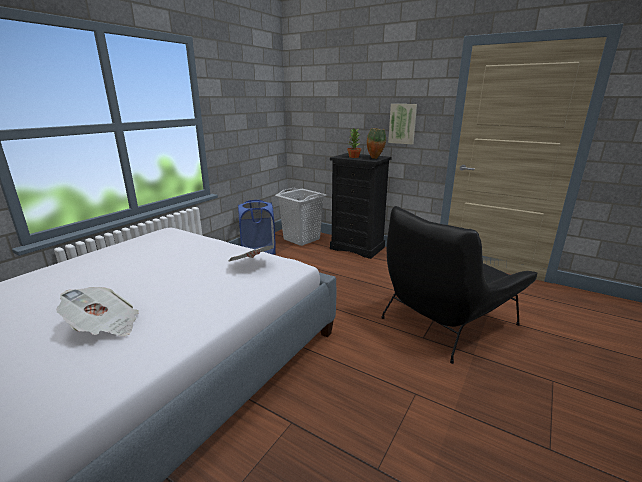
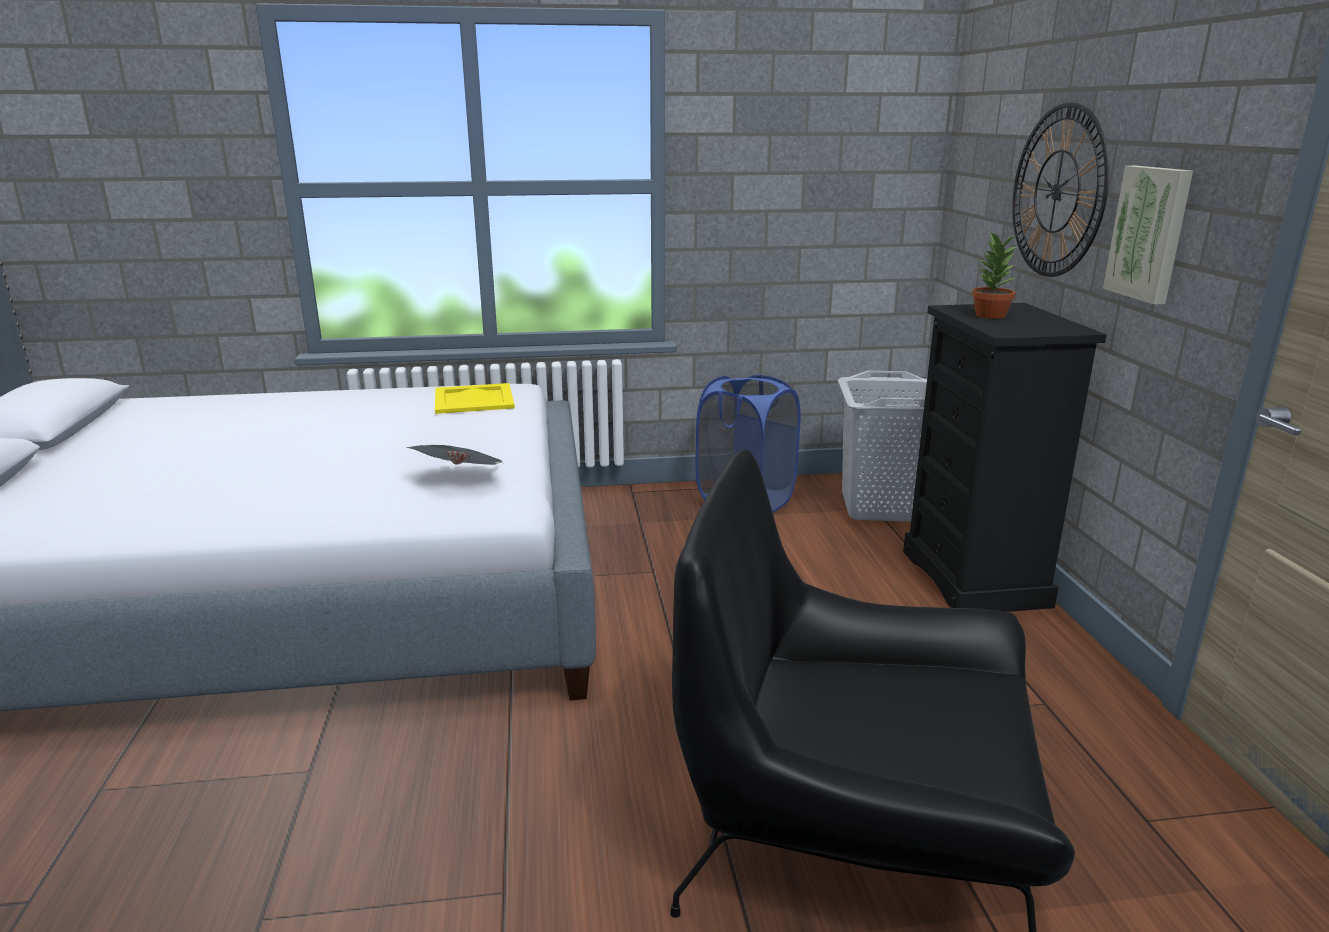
camera: 50 degrees right, 0 degrees up
newspaper [56,287,139,336] -> none
vase [367,128,386,159] -> none
none -> yellow tray [435,383,515,414]
none -> wall clock [1013,102,1109,277]

